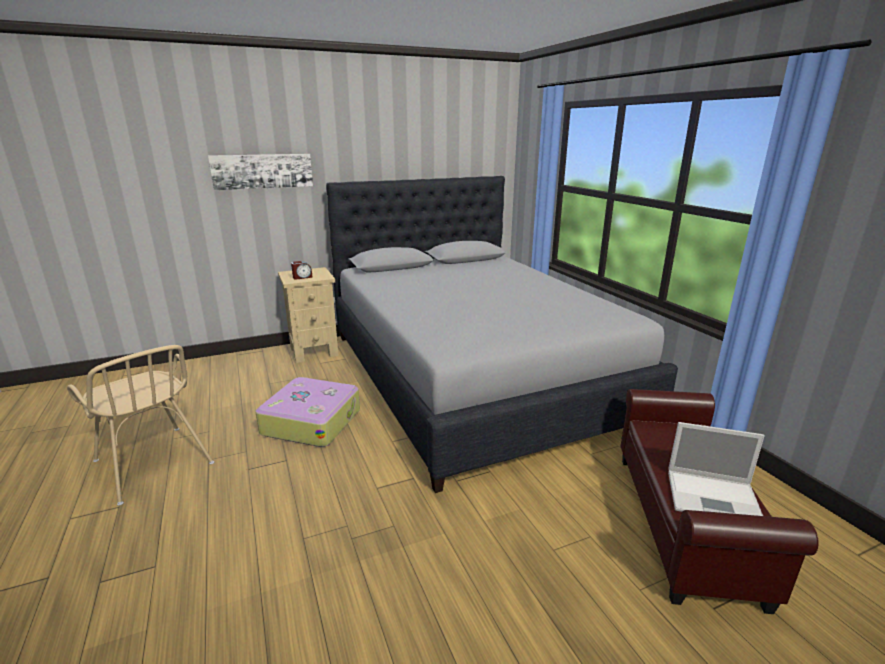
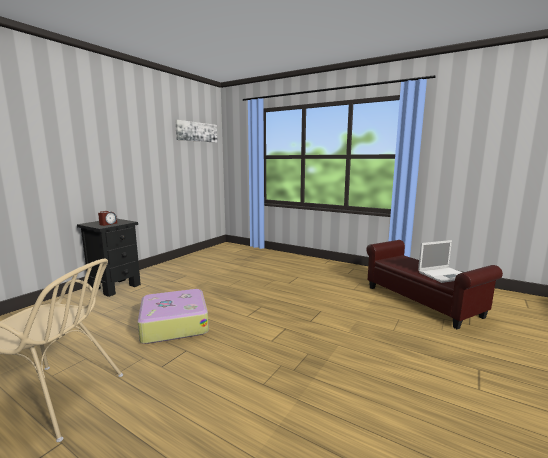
camera: 35 degrees left, 10 degrees down
picture [208,154,313,190] -> picture moved to [175,120,218,143]
beige nightstand [278,267,339,363] -> black nightstand [77,219,141,297]
grey bed [326,176,678,493] -> none

